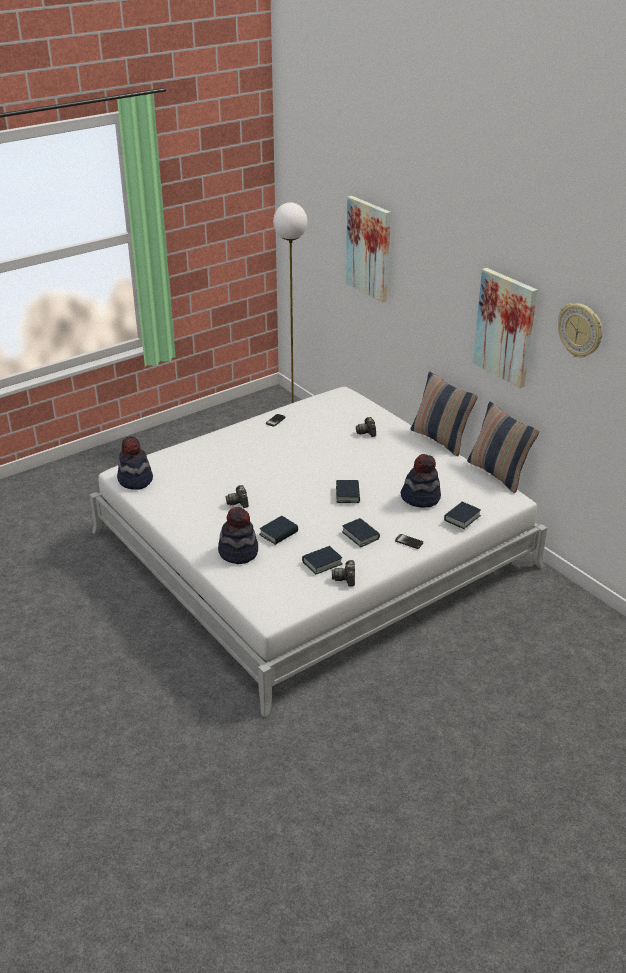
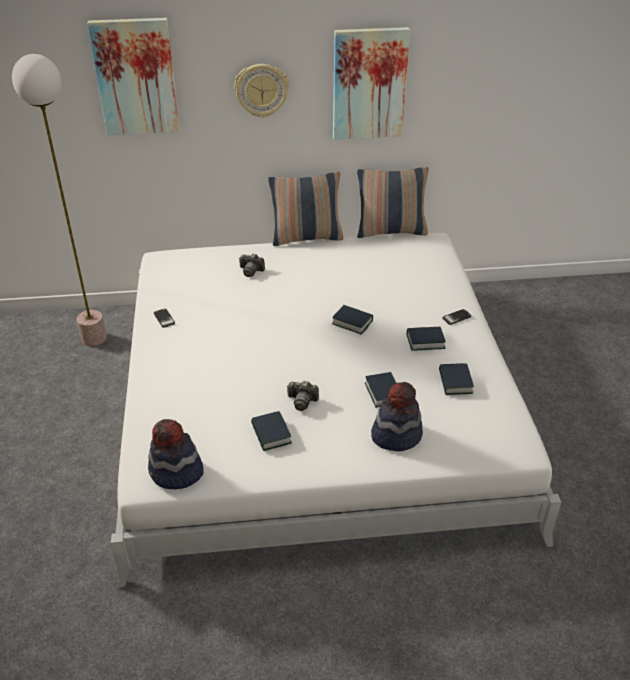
camera: 60 degrees left, 5 degrees up
camera [332,560,355,587] -> none
hat [401,454,441,507] -> none
book [444,502,481,529] -> book moved to [251,411,292,451]
wall clock [558,303,603,357] -> wall clock moved to [234,64,289,118]

